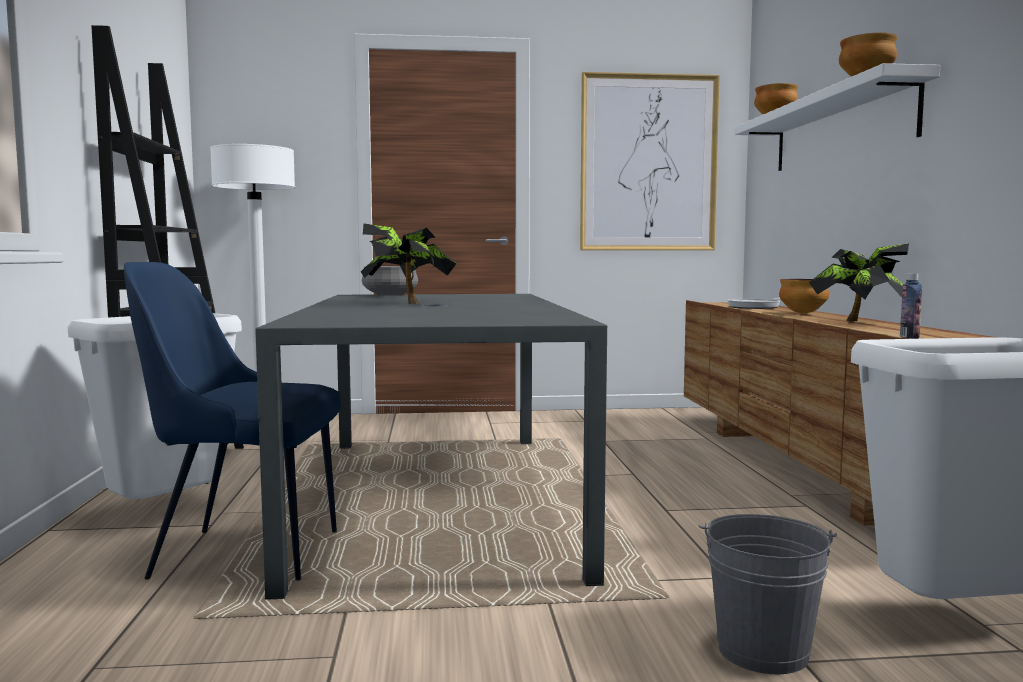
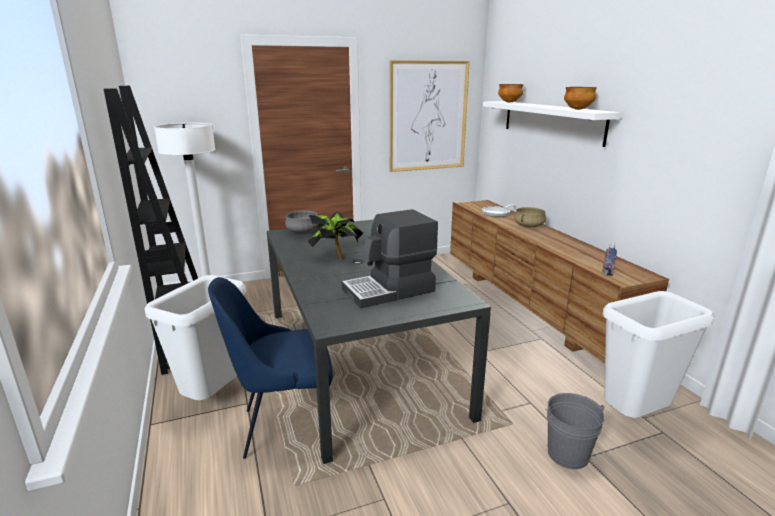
camera: 15 degrees left, 15 degrees up
bowl [779,279,829,313] -> beige cooking pot [514,207,546,227]
potted plant [809,244,909,321] -> none
none -> coffee machine [341,209,438,308]

